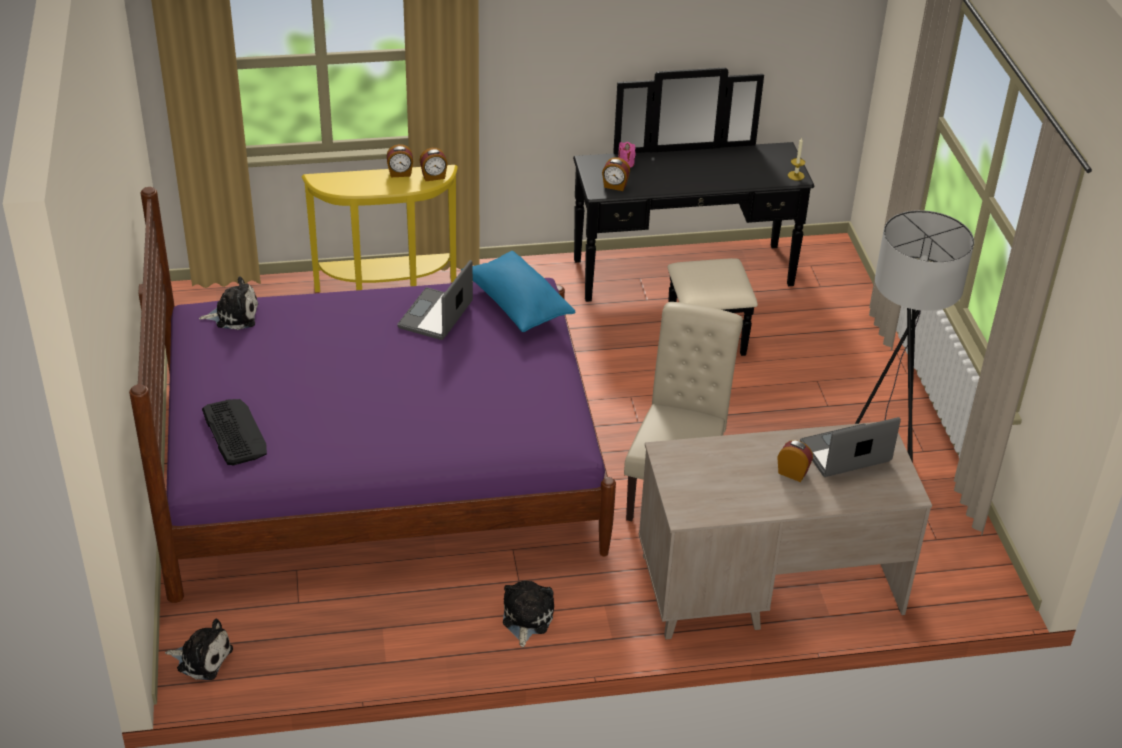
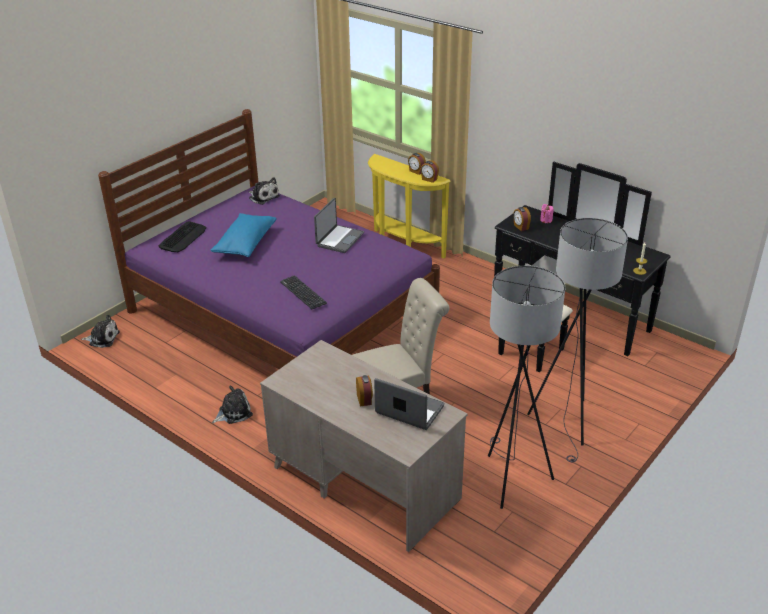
camera: 50 degrees right, 5 degrees down
plush toy [165,619,233,680] -> plush toy turned 60 degrees counterclockwise [81,315,120,348]
laptop [397,260,473,340] -> laptop turned 135 degrees clockwise [314,198,364,253]
blue pillow [461,251,576,332] -> blue pillow moved to [210,213,277,257]
none -> keyboard [280,276,327,309]
none -> grey floor lamp [527,218,628,462]

